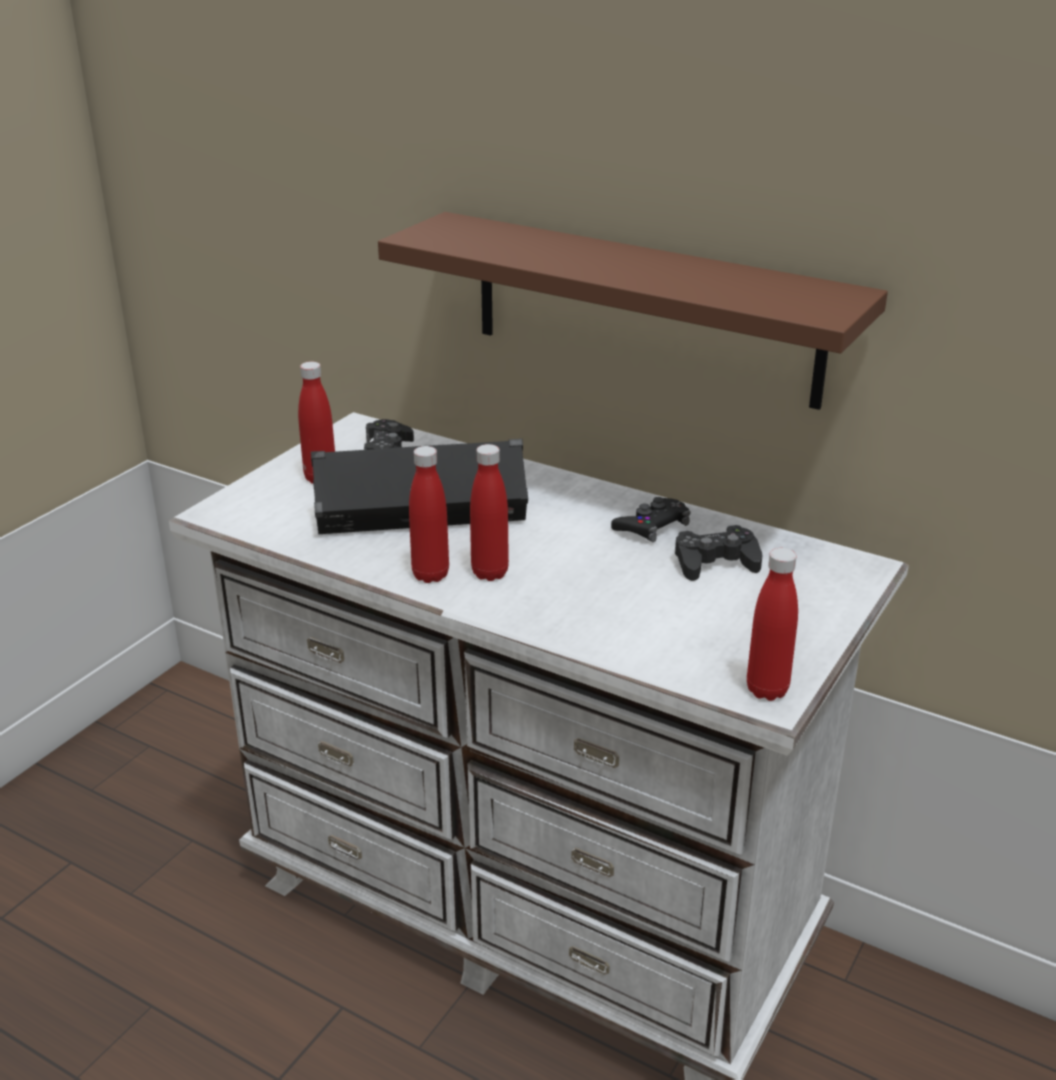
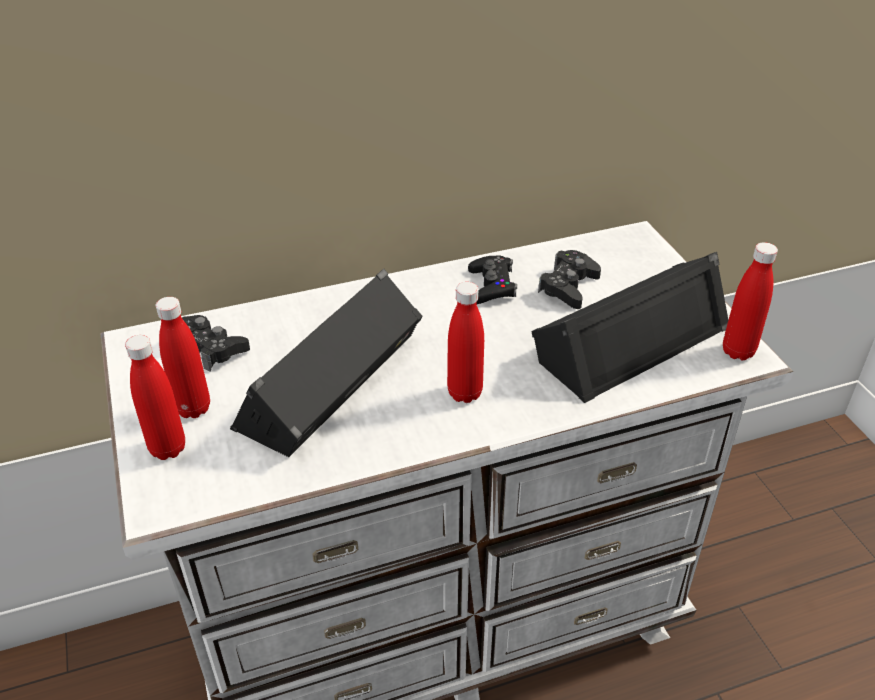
camera: 50 degrees left, 10 degrees up
brown shelf [378,212,888,410] -> none
red bottle [409,446,449,583] -> red bottle moved to [125,335,185,460]
none -> black speaker [532,252,728,403]

